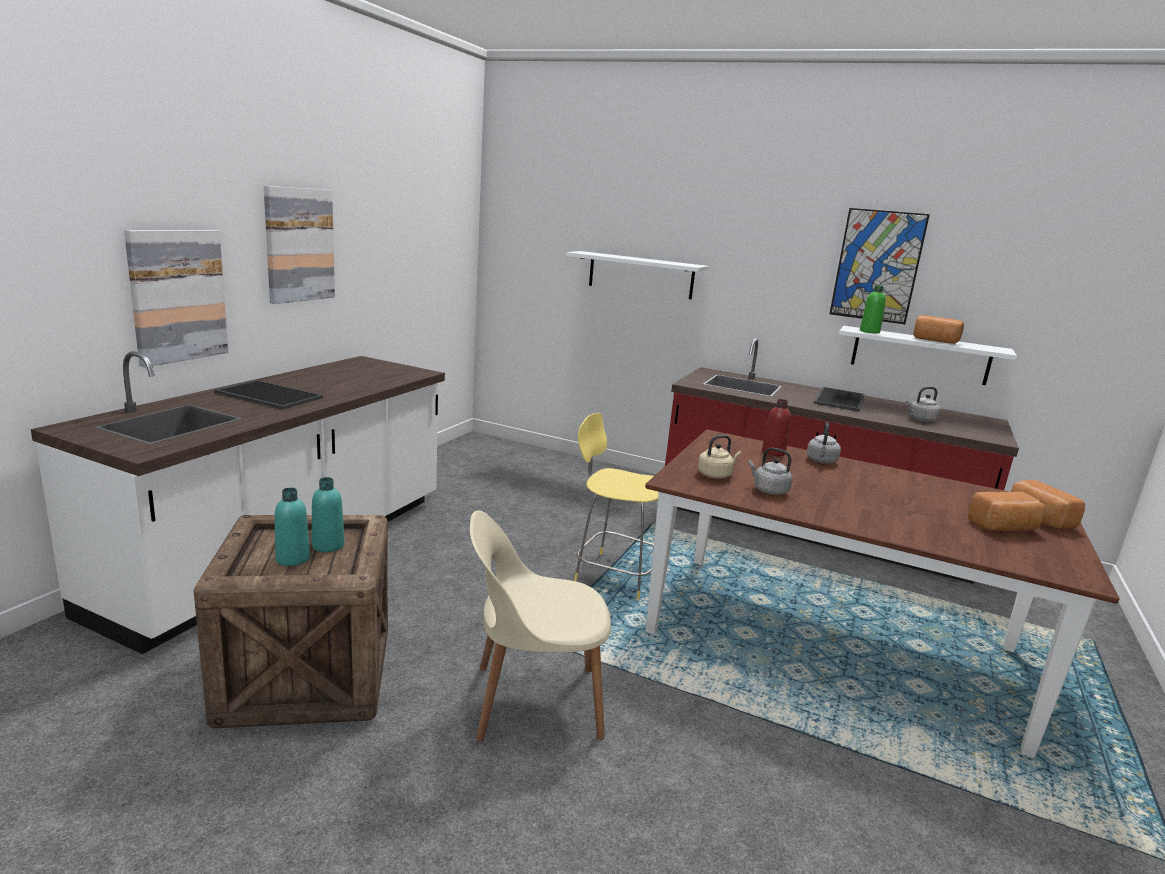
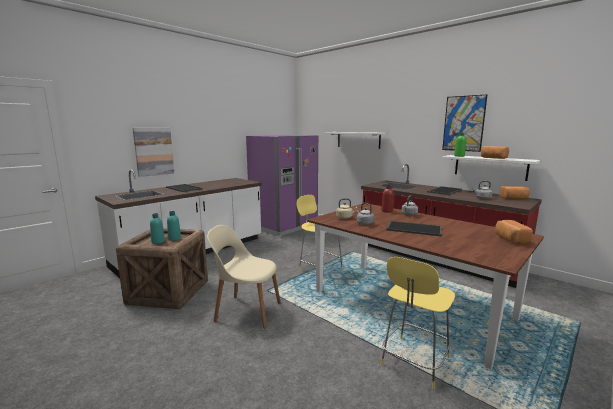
camera: 20 degrees right, 5 degrees down
picture [264,186,335,304] -> none
bread [968,492,1046,531] -> bread moved to [500,186,530,199]
none -> purple fridge [246,135,318,236]
none -> yellow stool [381,257,455,389]
none -> tray [386,221,442,236]

